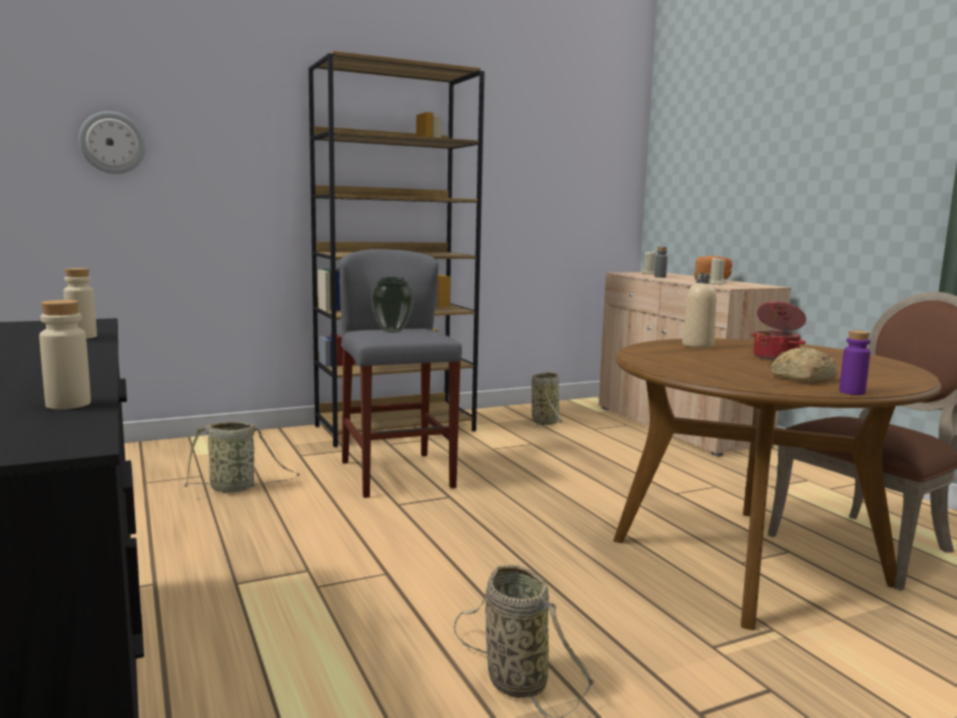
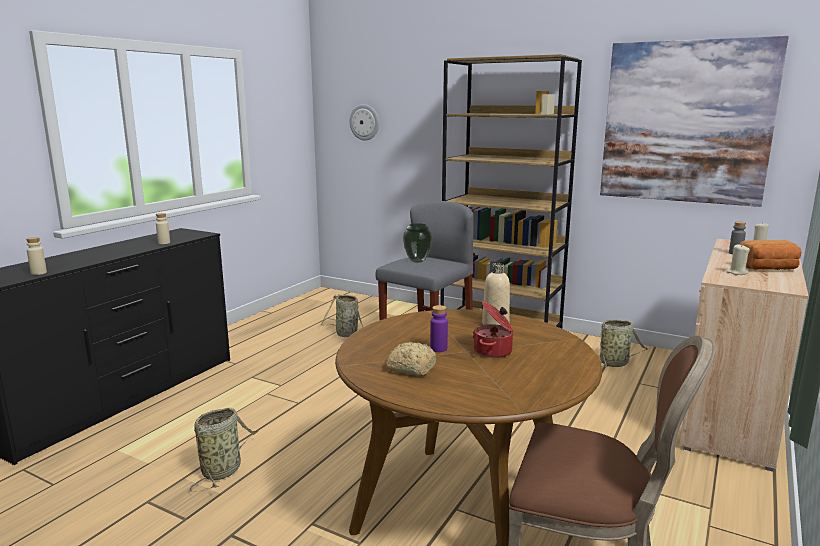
camera: 55 degrees right, 5 degrees up
purple bottle [839,330,871,395] -> purple bottle moved to [430,305,448,352]
none -> picture [600,36,789,207]

